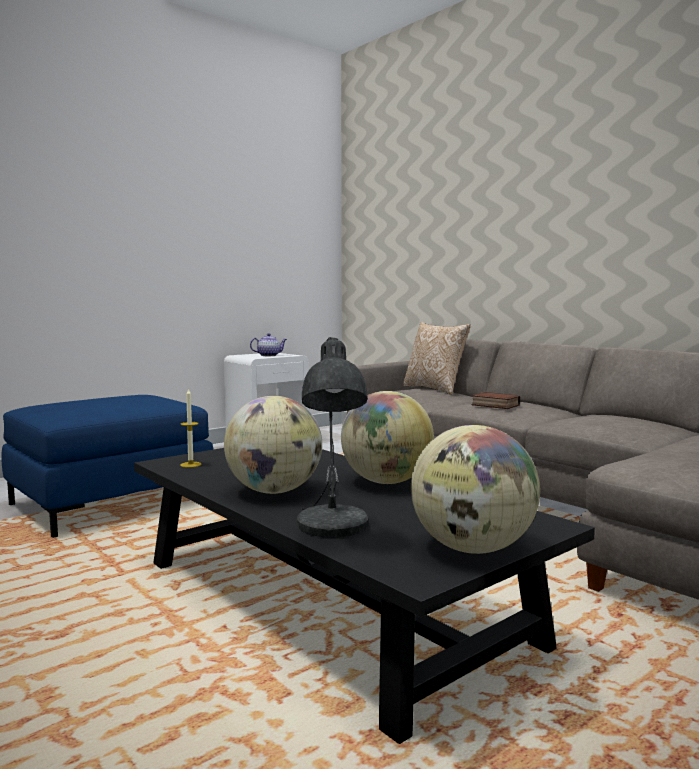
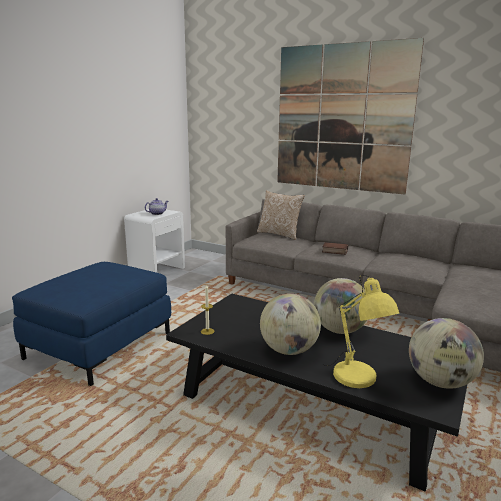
camera: 20 degrees left, 10 degrees up
grey table lamp [297,337,369,538] -> yellow table lamp [325,275,399,388]
none -> picture [277,38,424,195]

